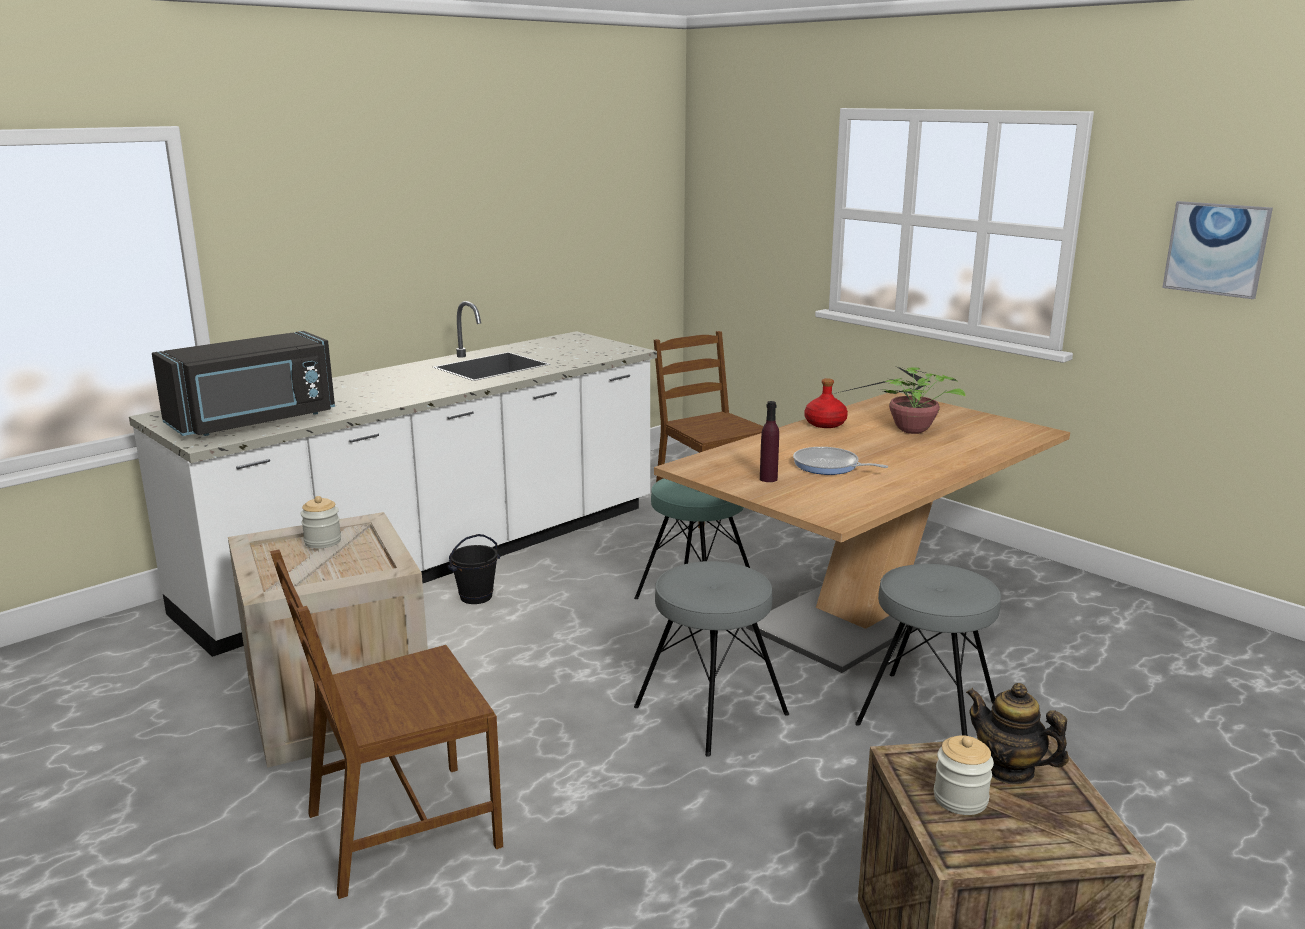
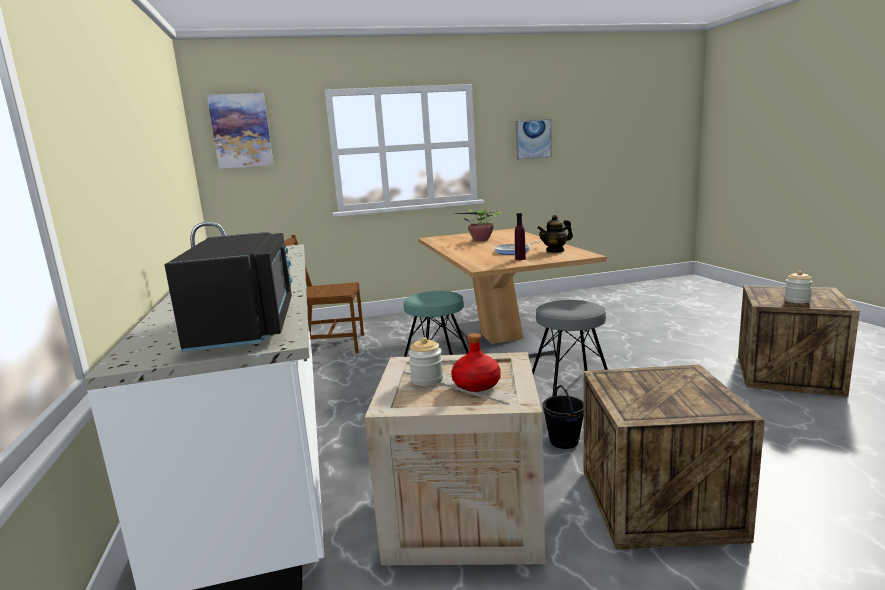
camera: 60 degrees left, 5 degrees down
brown chair [270,550,503,899] -> crate [584,365,765,550]
black bucket [448,534,500,604] -> black bucket moved to [543,385,584,449]
red bottle [805,378,848,428] -> red bottle moved to [451,333,501,392]
grey stool [855,564,1001,736] -> none
teapot [966,683,1069,785] -> teapot moved to [537,215,573,253]
none -> picture [207,93,274,169]

